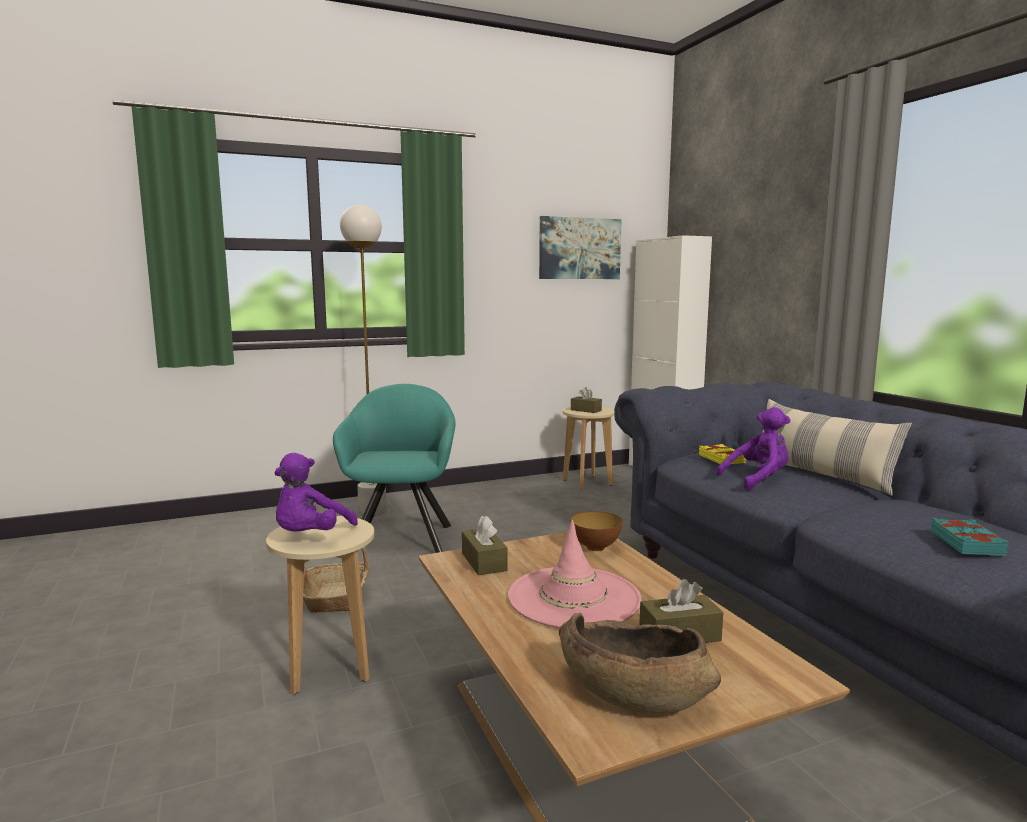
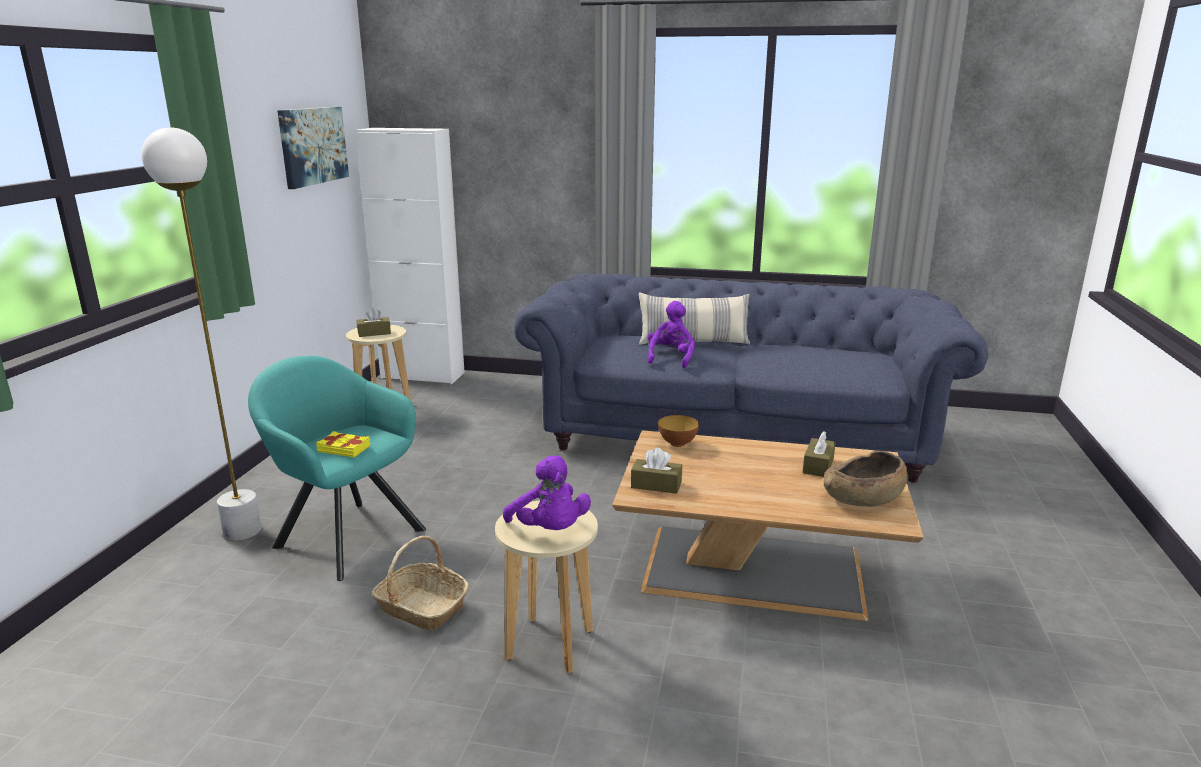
camera: 55 degrees left, 10 degrees up
pink hat [508,520,641,628] -> none
yellow book [699,444,746,464] -> yellow book moved to [316,431,371,457]
turquoise book [931,518,1009,556] -> none

